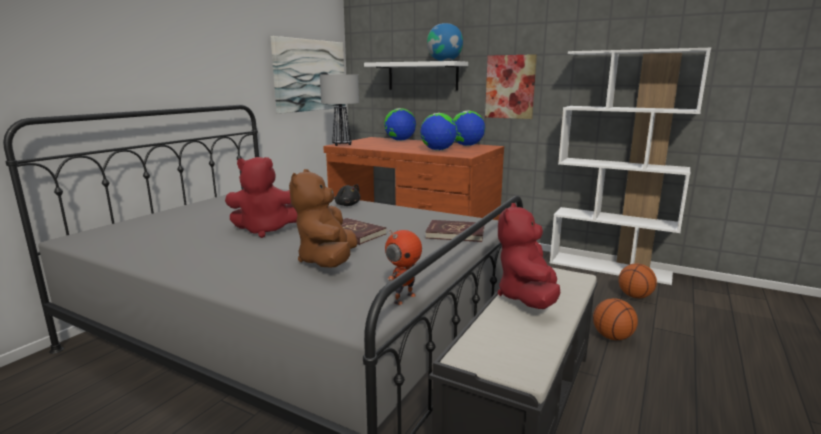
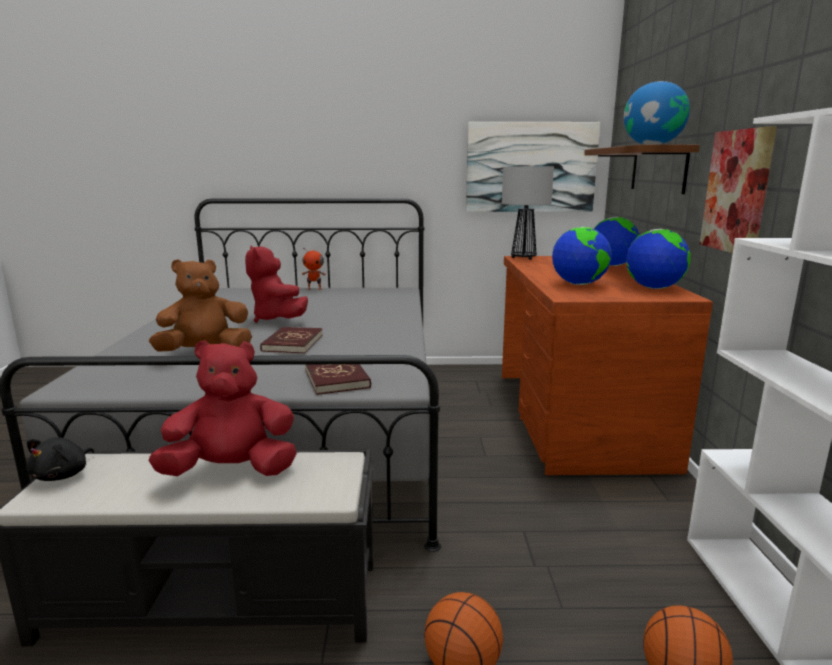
camera: 60 degrees right, 0 degrees up
black plush toy [335,184,361,206] -> black plush toy moved to [26,437,94,481]
white shelf [364,61,468,91] -> brown shelf [584,145,700,194]
toy robot [385,229,422,305] -> toy robot moved to [302,247,326,290]

